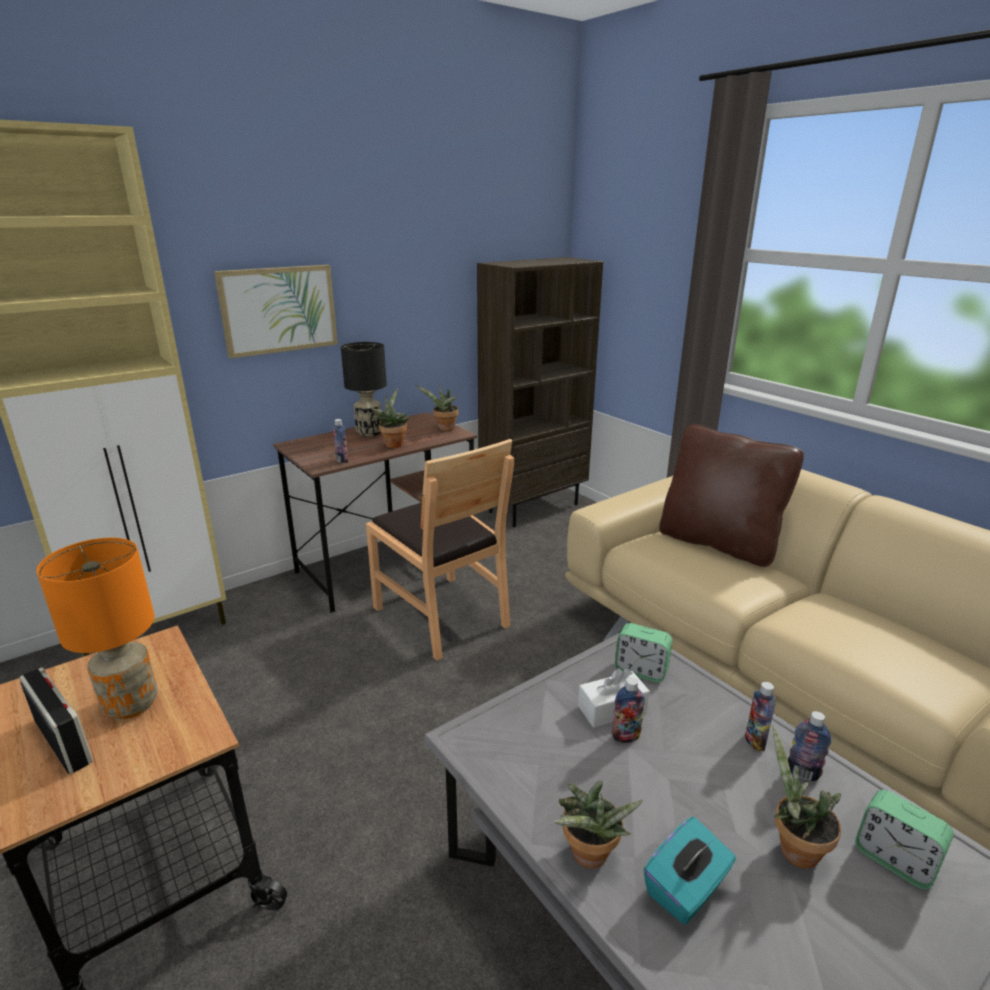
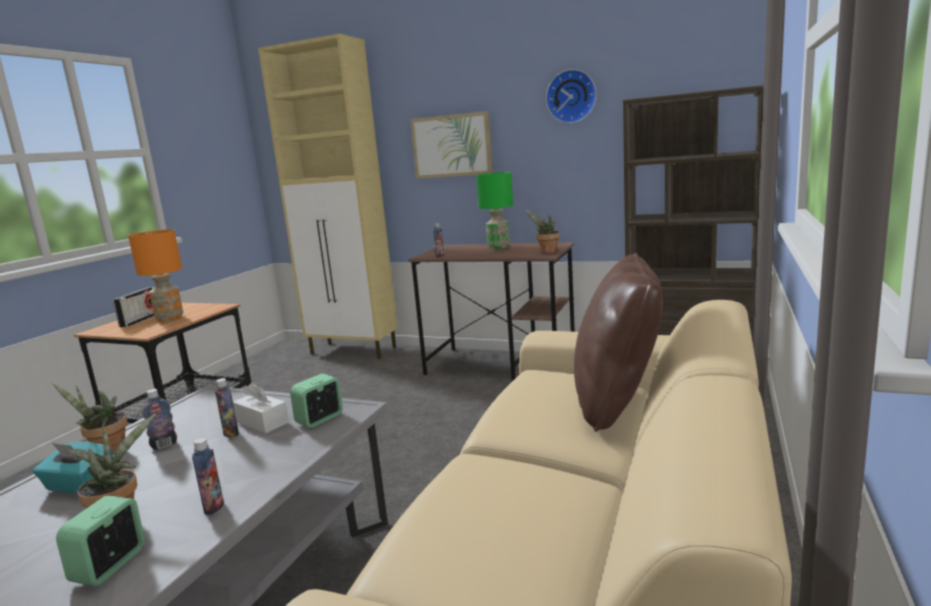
camera: 60 degrees right, 10 degrees down
black table lamp [341,342,387,437] -> green table lamp [476,172,513,249]
brown chair [366,439,514,661] -> none
potted plant [371,388,409,448] -> none
alarm clock [615,623,672,683] -> alarm clock turned 45 degrees clockwise [290,374,343,428]
bottle [745,682,776,751] -> bottle moved to [142,389,177,450]
none -> wall clock [546,69,597,123]

